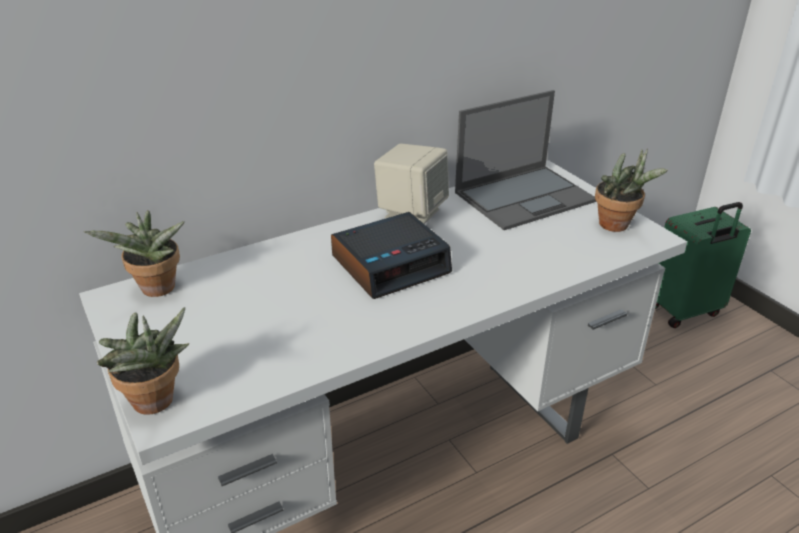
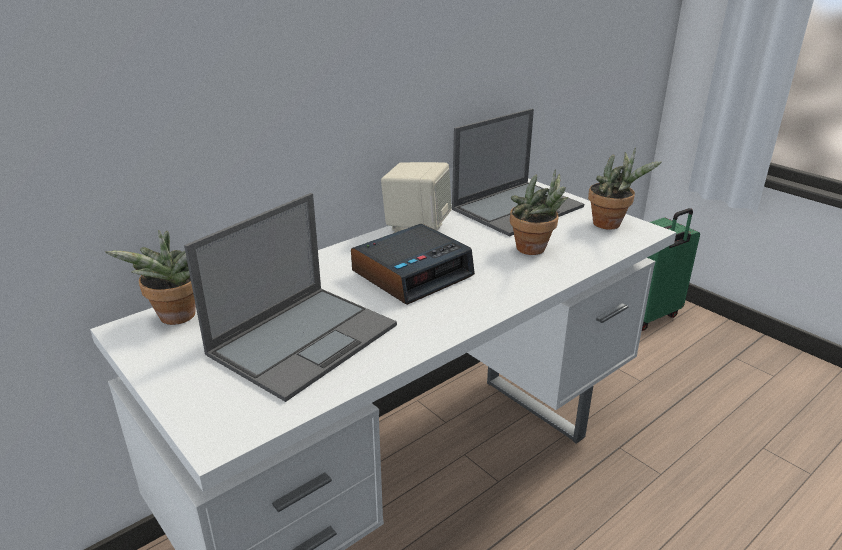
camera: 10 degrees left, 5 degrees down
potted plant [97,307,189,415] -> potted plant moved to [510,169,568,255]
none -> laptop [184,193,397,402]

